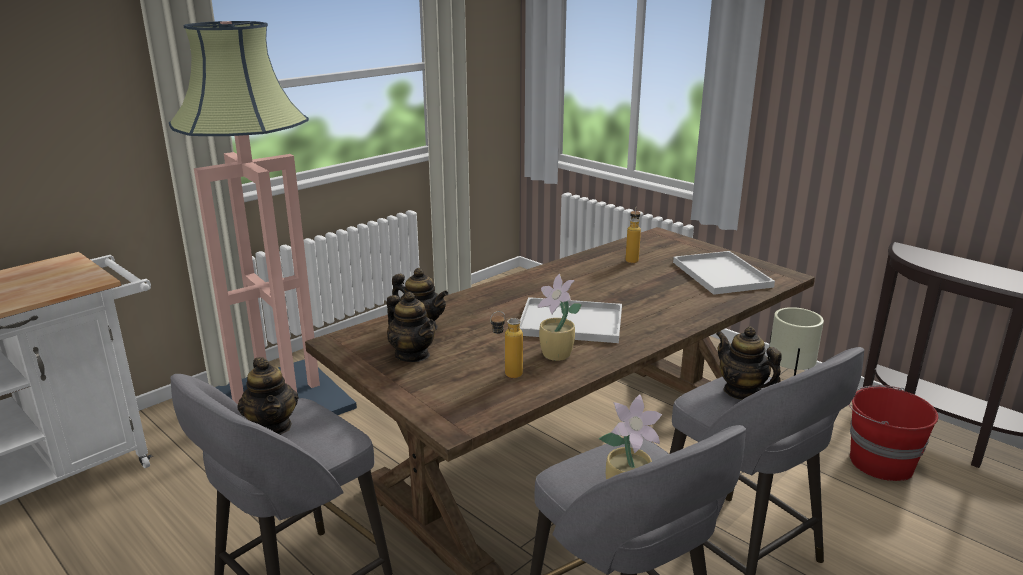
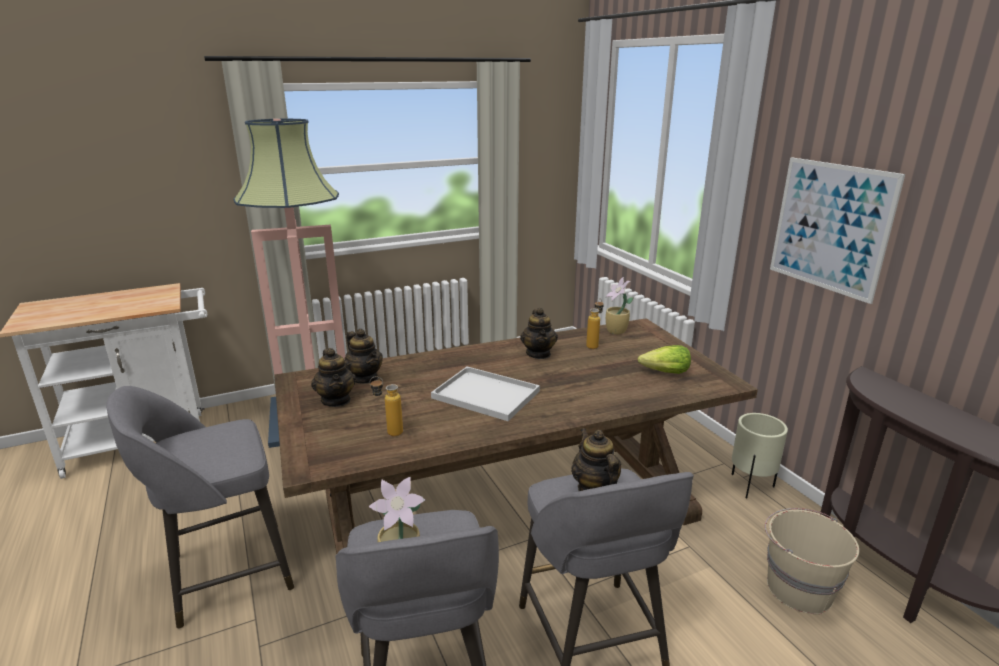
camera: 20 degrees right, 0 degrees up
teapot [238,357,298,435] -> teapot moved to [520,308,558,359]
potted plant [537,274,582,361] -> potted plant moved to [606,277,633,334]
white tray [673,251,775,295] -> lettuce [638,345,691,374]
red bucket [849,385,938,481] -> beige bucket [765,508,859,614]
none -> picture [770,157,905,304]

